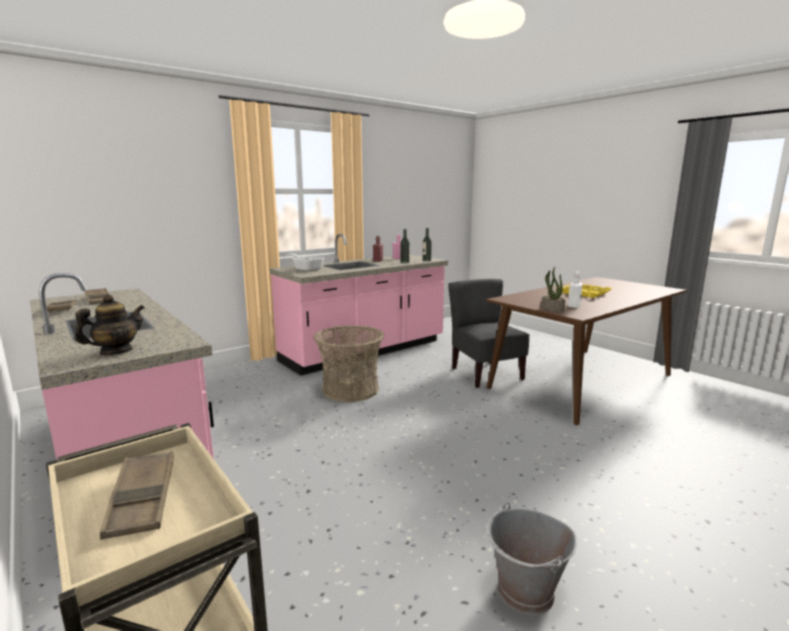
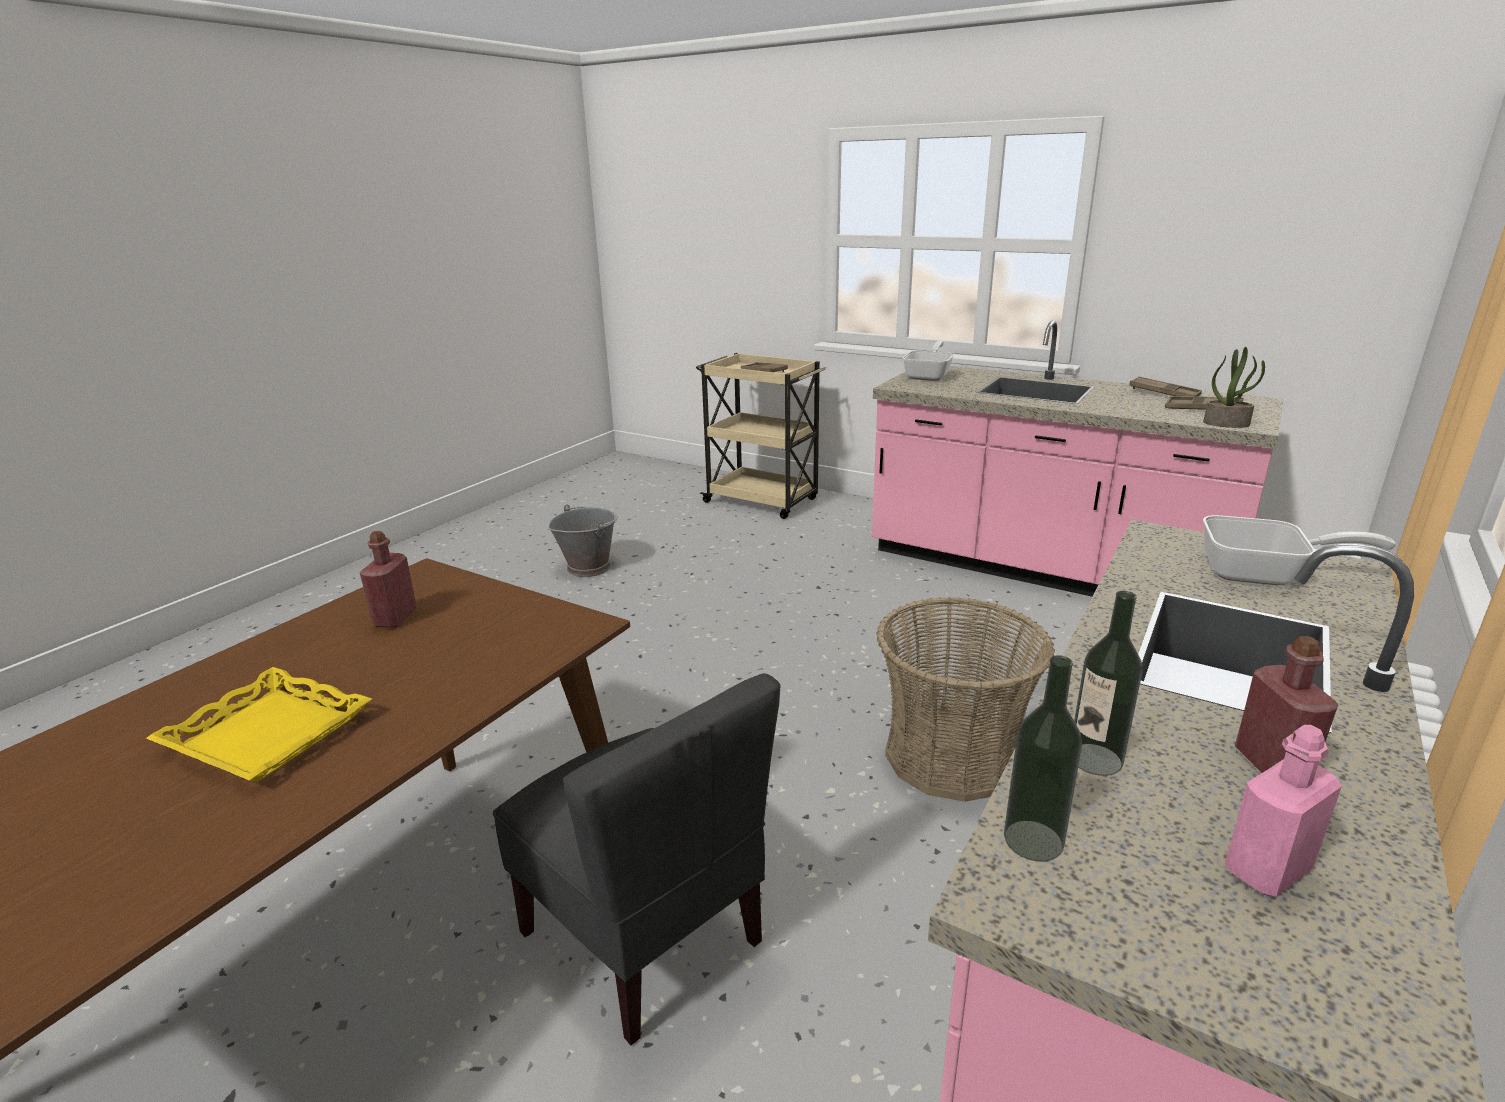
camera: 160 degrees right, 10 degrees up
teapot [74,294,145,355] -> frying pan [903,341,954,381]
potted plant [541,267,565,312] -> potted plant moved to [1203,347,1265,428]
white bottle [568,271,583,308] -> red bottle [360,531,417,628]

